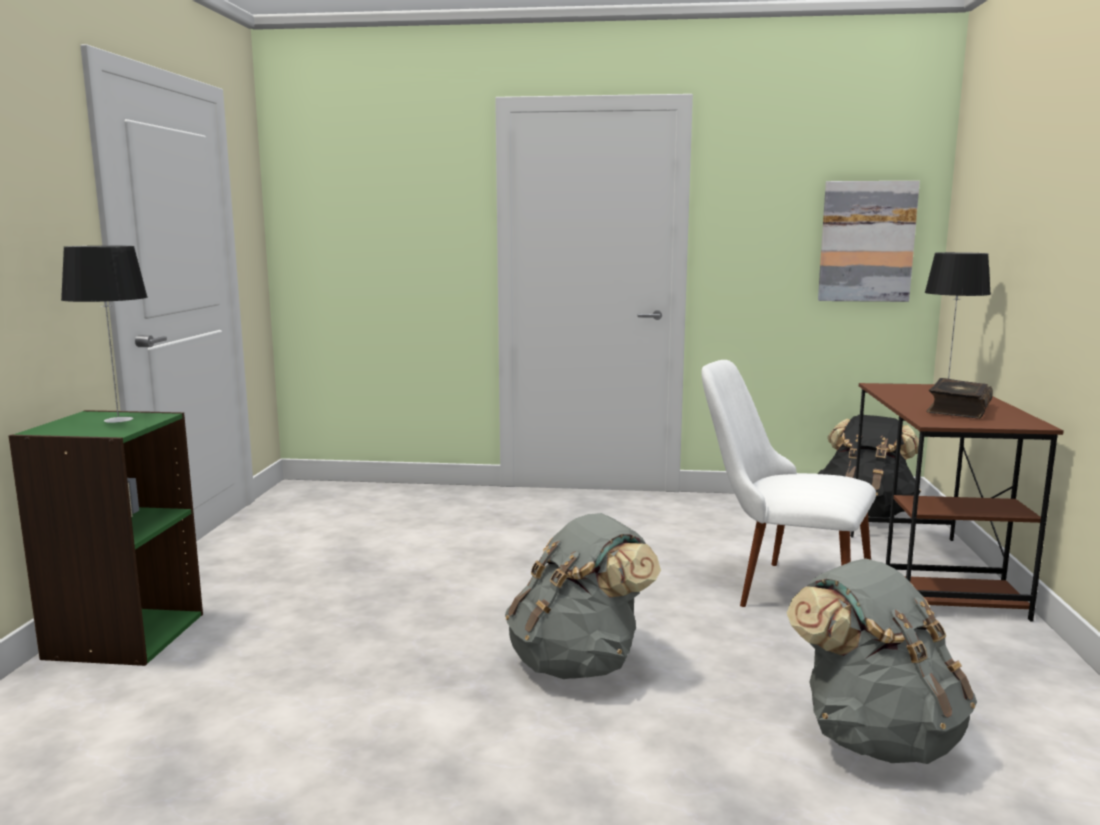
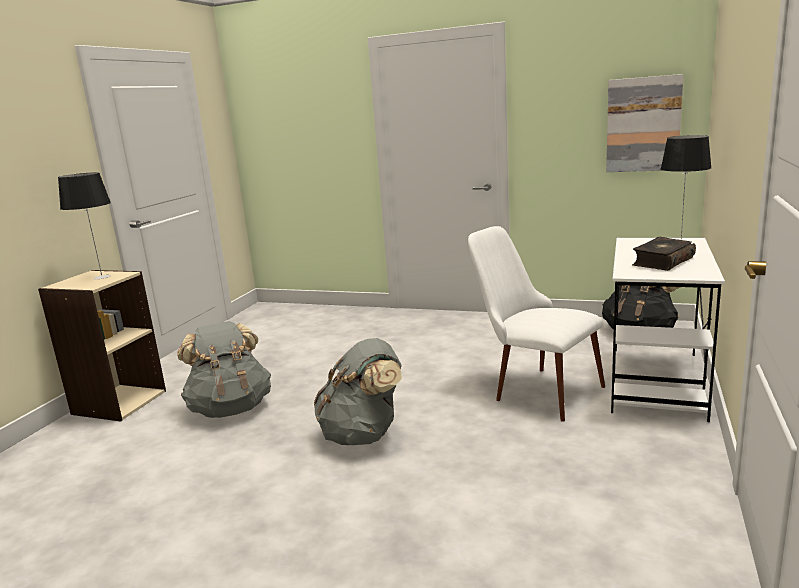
camera: 15 degrees right, 5 degrees up
green bookcase [9,410,203,666] -> beige bookcase [38,270,166,421]
grey backpack [787,558,977,764] -> grey backpack moved to [177,321,271,418]
brown desk [850,383,1064,622] -> white desk [611,238,725,422]

